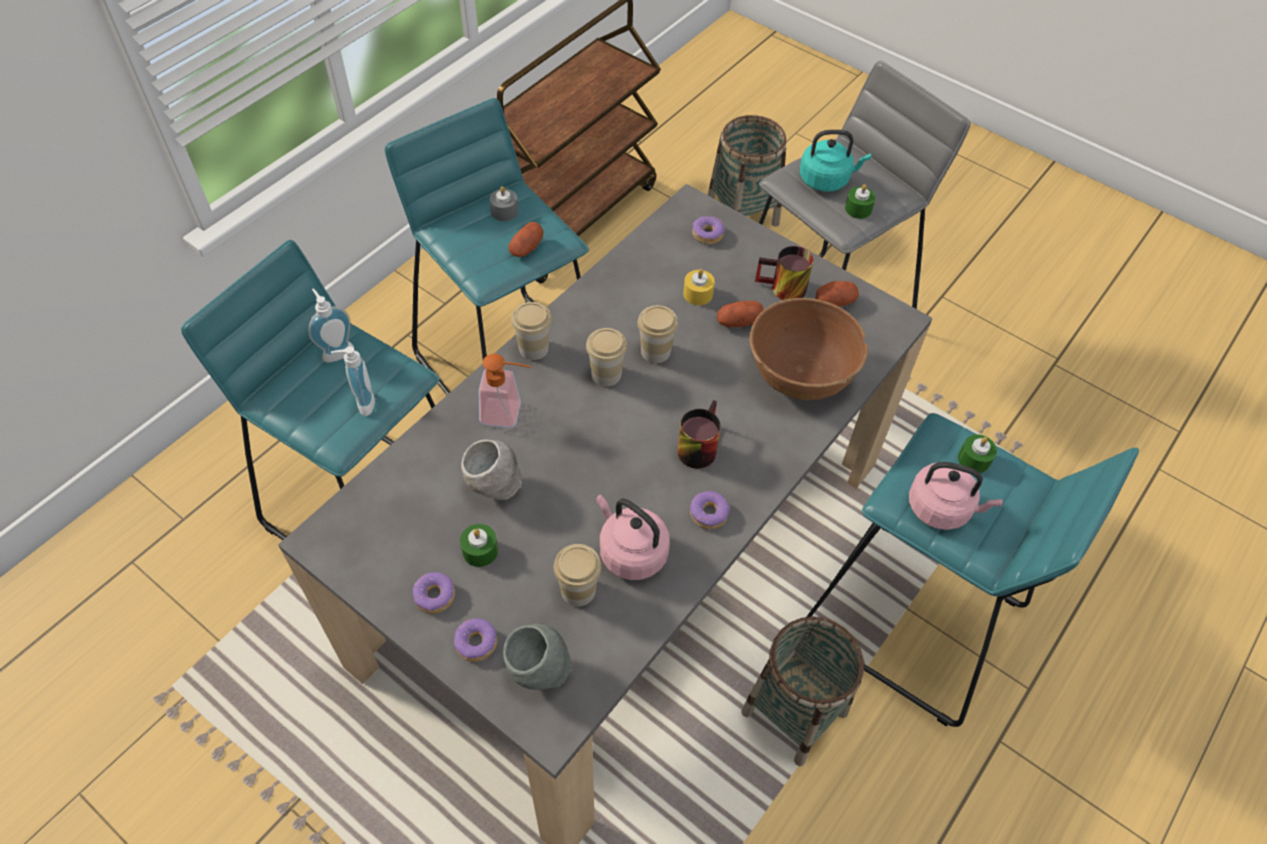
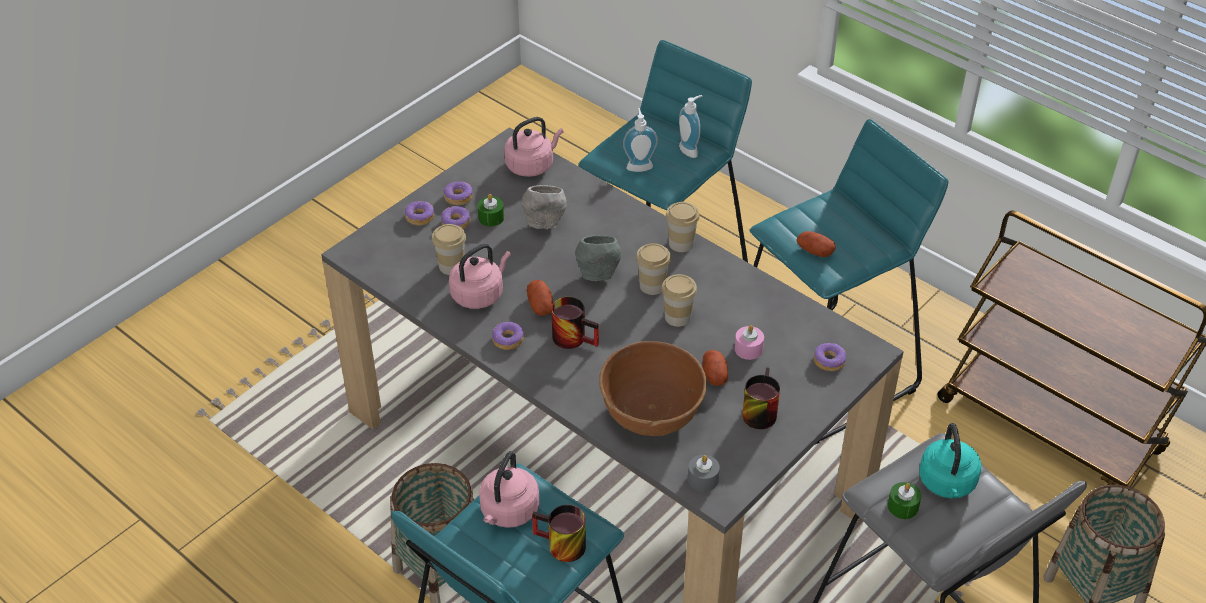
camera: 95 degrees right, 10 degrees down
soap dispenser [479,354,531,428] -> none
grey candle [490,186,518,221] -> grey candle moved to [688,455,720,492]
grey bowl [503,624,572,690] -> grey bowl moved to [575,235,621,281]
yellow candle [683,269,715,305] -> pink candle [735,325,764,360]
potato [815,281,859,307] -> potato moved to [527,280,553,316]
green candle [958,435,997,473] -> mug [532,505,586,562]
none -> donut [441,206,470,229]
none -> pink kettle [504,117,564,177]

